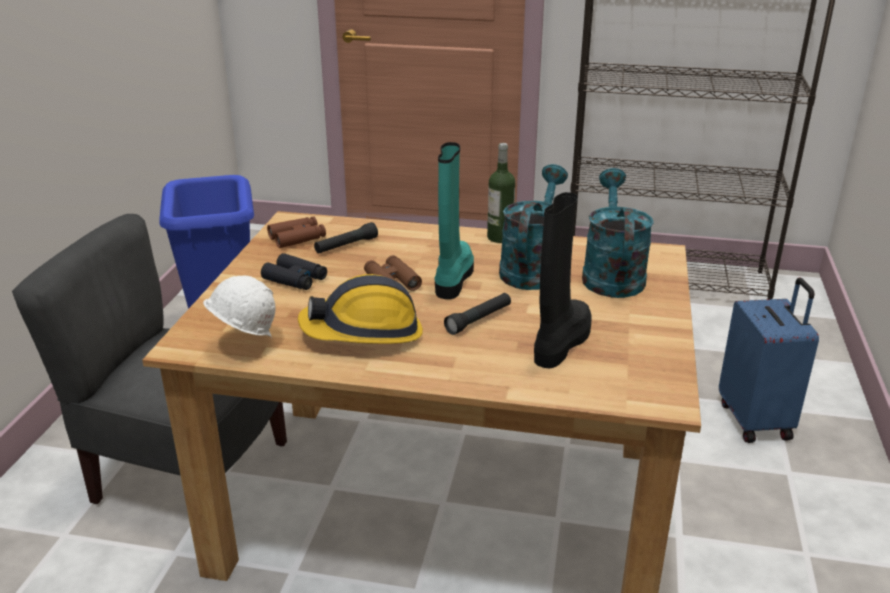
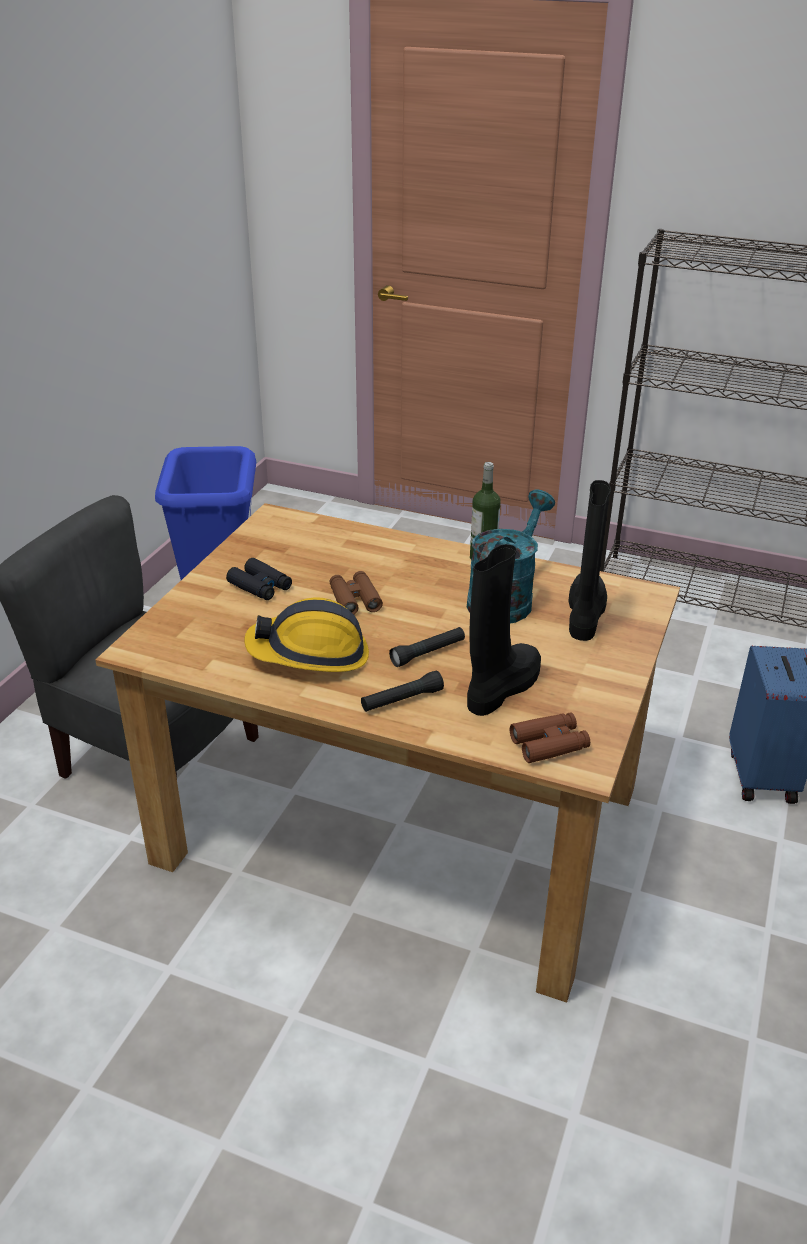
camera: 10 degrees right, 5 degrees up
white hard hat [203,275,275,338] -> none
brown binoculars [267,216,326,248] -> brown binoculars moved to [510,712,590,763]
black flashlight [314,222,378,254] -> black flashlight moved to [361,671,444,712]
turquoise boot [435,142,474,299] -> none
turquoise watering can [582,168,654,298] -> black boot [568,480,611,641]

